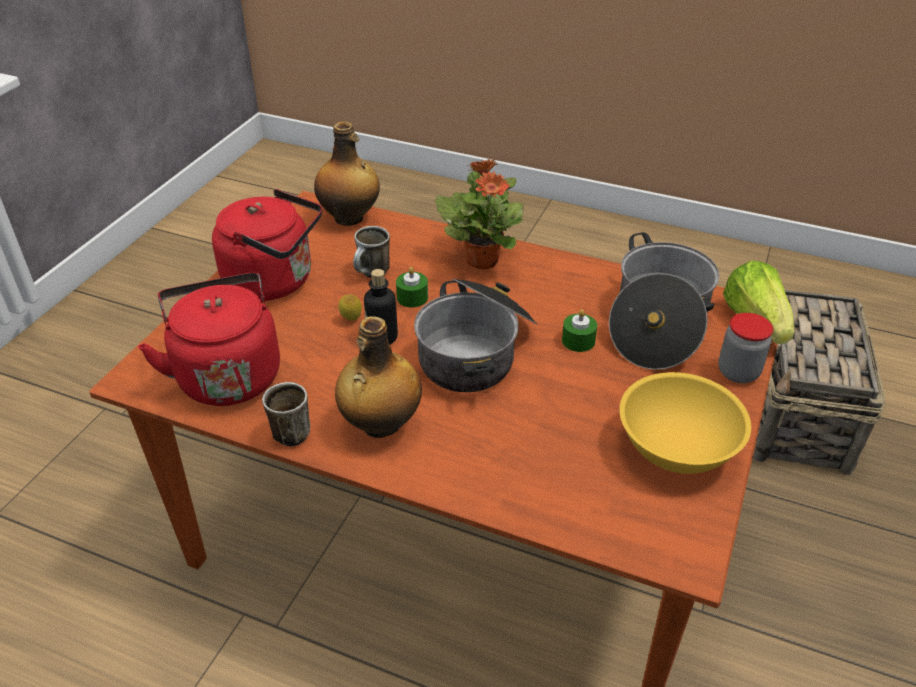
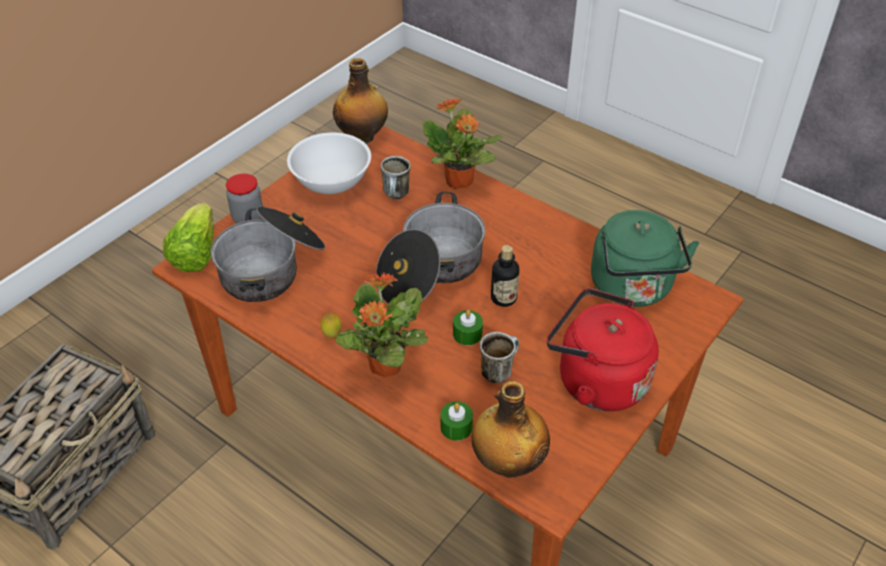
camera: 165 degrees left, 5 degrees up
red kettle [138,273,280,406] -> green kettle [591,210,699,307]
mug [262,382,310,447] -> mug moved to [381,156,411,199]
bottle [335,316,422,438] -> bottle moved to [333,58,388,144]
lemon [339,294,362,321] -> lemon moved to [321,313,341,338]
green candle [562,309,597,352] -> green candle moved to [440,401,473,441]
yellow bowl [619,372,751,474] -> white bowl [287,132,371,194]
none -> potted plant [422,98,502,189]

